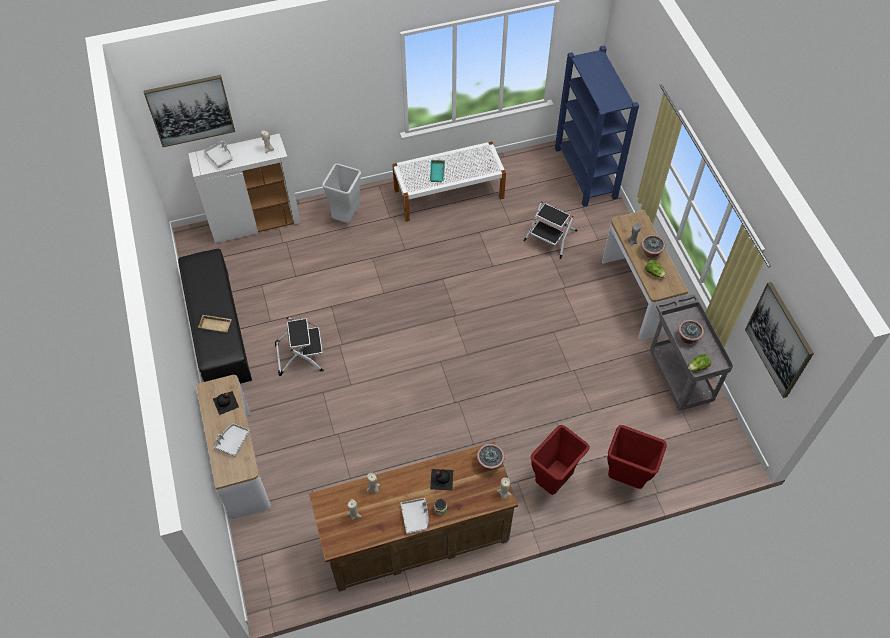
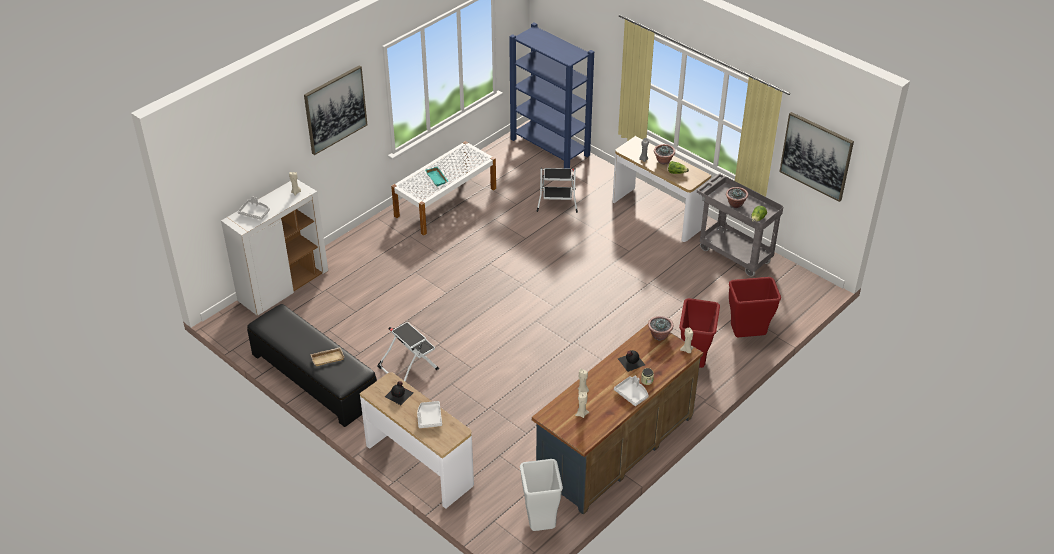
camera: 30 degrees left, 15 degrees down
picture [143,75,235,147] -> picture moved to [304,65,368,155]
grey trash can [322,163,361,223] -> grey trash can moved to [520,459,563,531]

